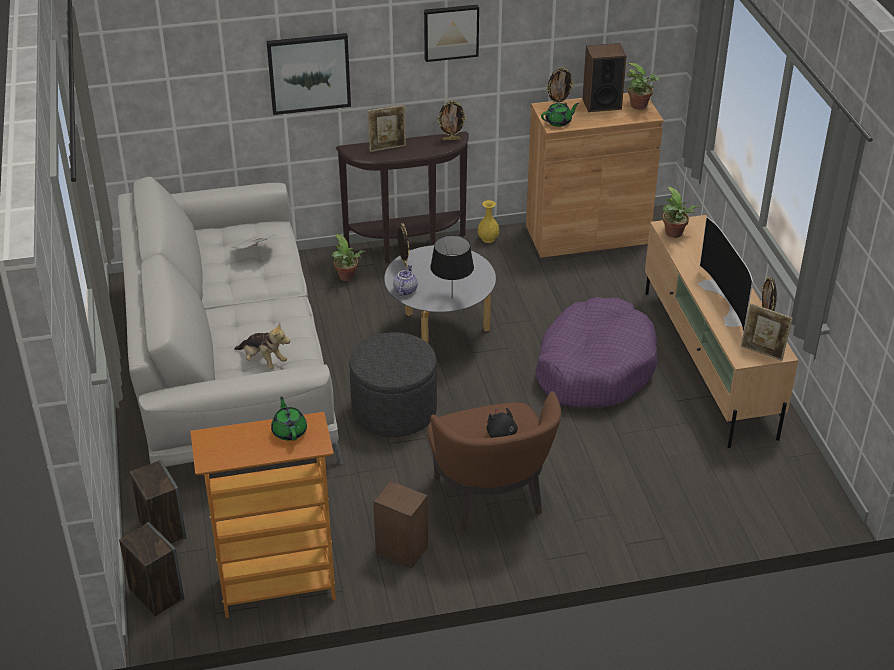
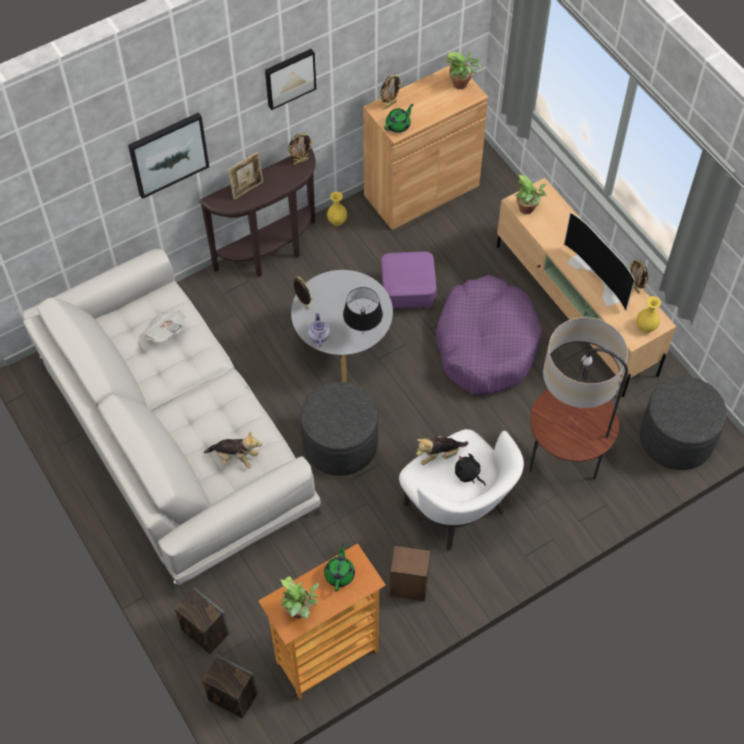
camera: 20 degrees left, 20 degrees up
green teapot [271,396,307,441] -> green teapot turned 45 degrees clockwise [324,543,355,592]
potted plant [332,234,366,281] -> potted plant moved to [280,576,319,619]
brown armchair [427,391,561,531] -> white armchair [399,429,524,551]
speaker [583,43,626,112] -> none
picture frame [741,303,793,361] -> yellow vase [636,296,661,333]
none -> purple ottoman [381,251,437,309]
none -> plush toy [416,436,468,465]
none -> floor lamp [529,317,628,479]
none -> grey ottoman [640,376,727,470]

